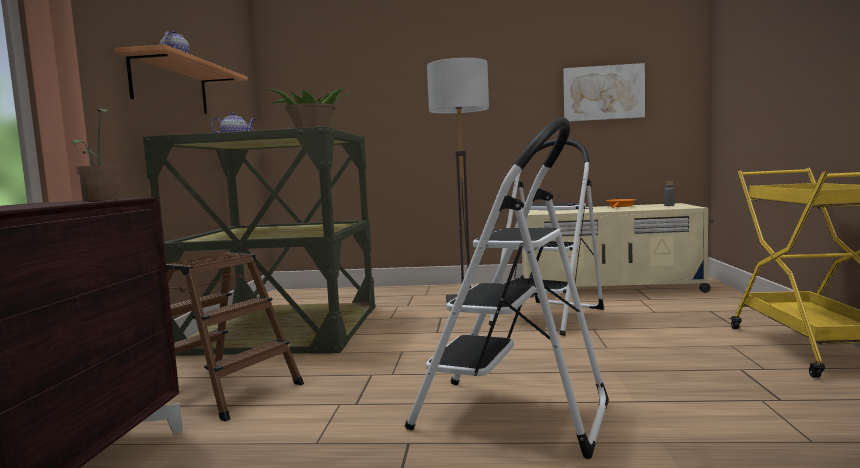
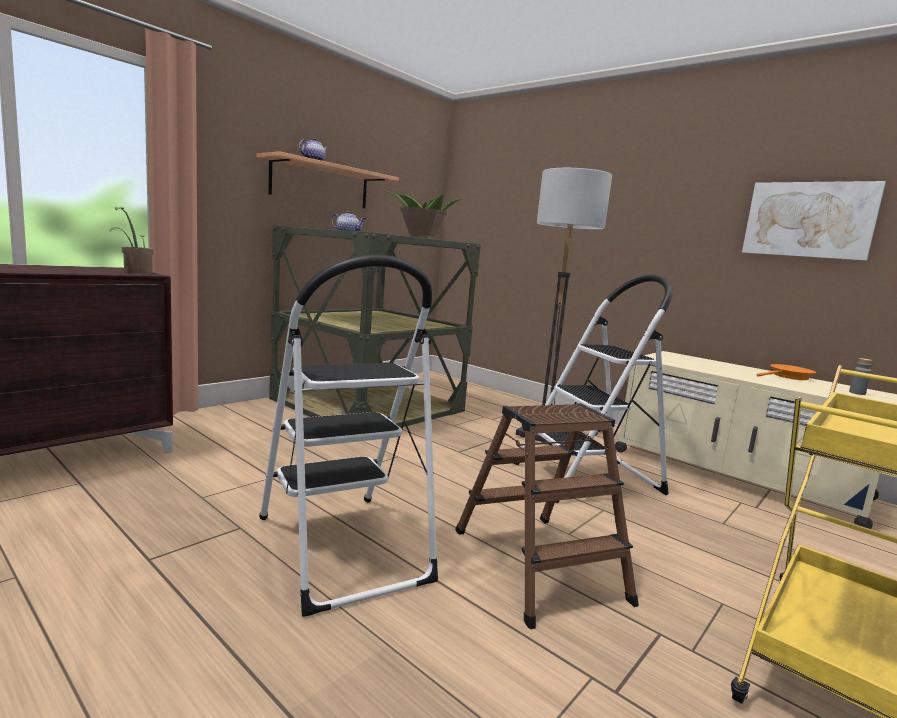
camera: 35 degrees right, 5 degrees up
brown step ladder [166,252,304,421] -> brown step ladder moved to [455,403,639,629]

